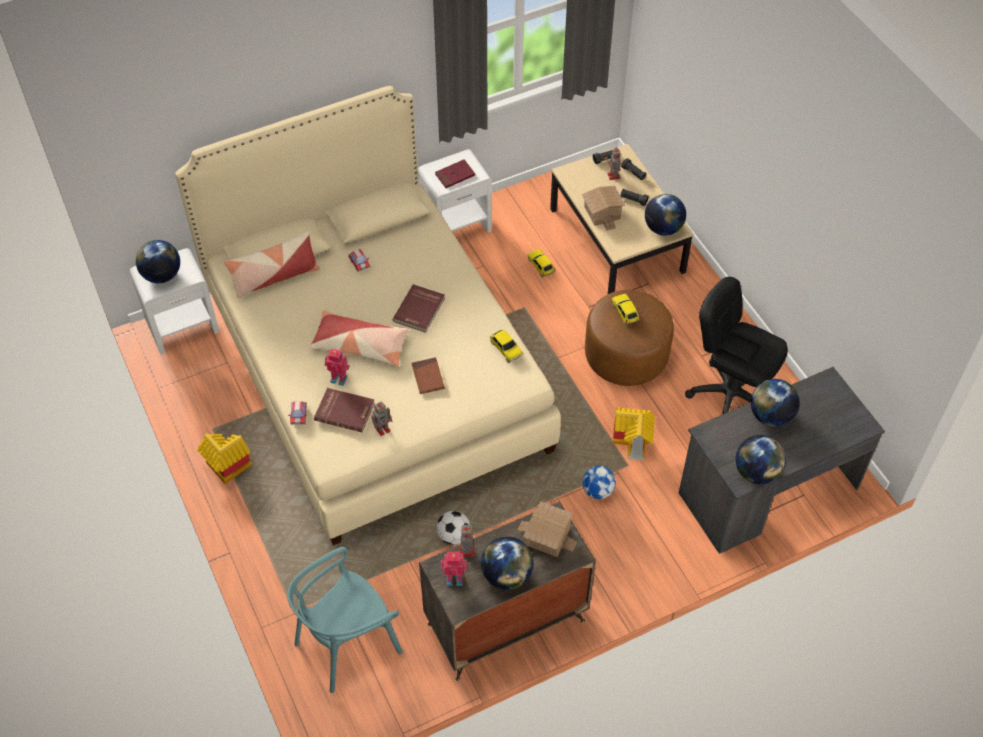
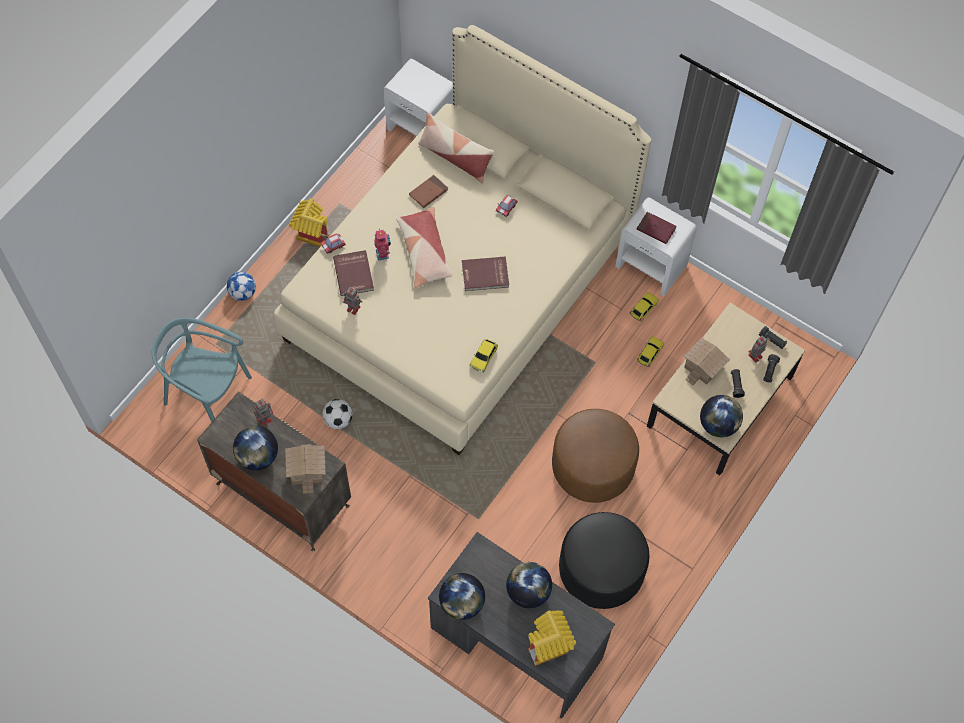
camera: 60 degrees right, 10 degrees up
globe [136,240,180,283] -> none
brown book [412,357,445,394] -> brown book moved to [409,175,448,208]
toy robot [441,552,467,586] -> none
football [582,466,616,499] -> football moved to [227,272,256,301]
toy car [612,294,640,325] -> toy car moved to [630,292,659,322]
toy house [613,407,655,460] -> toy house moved to [528,610,576,666]
black office chair [685,277,788,414] -> black ottoman [559,512,649,609]

